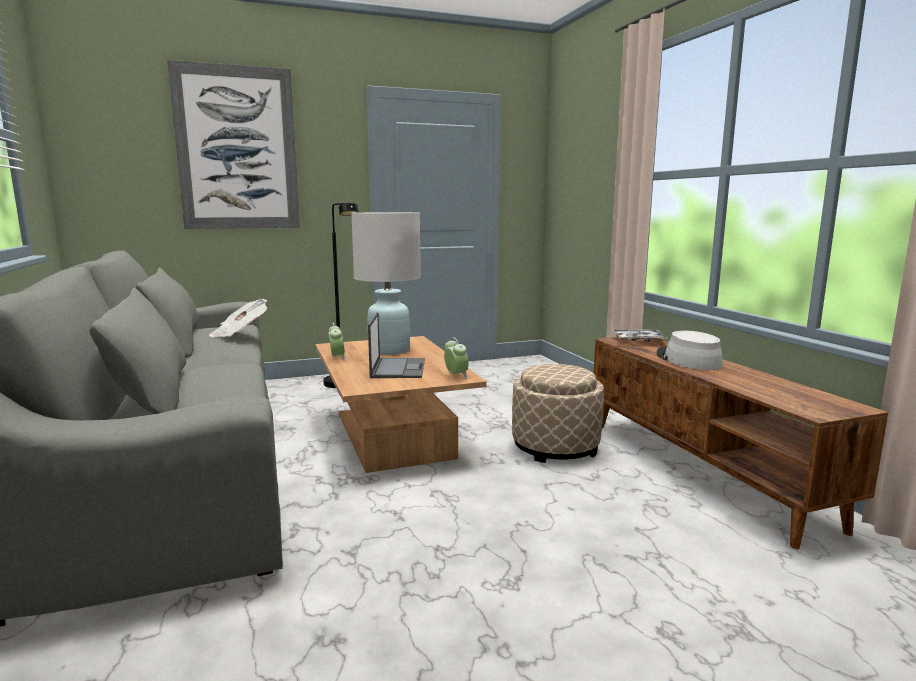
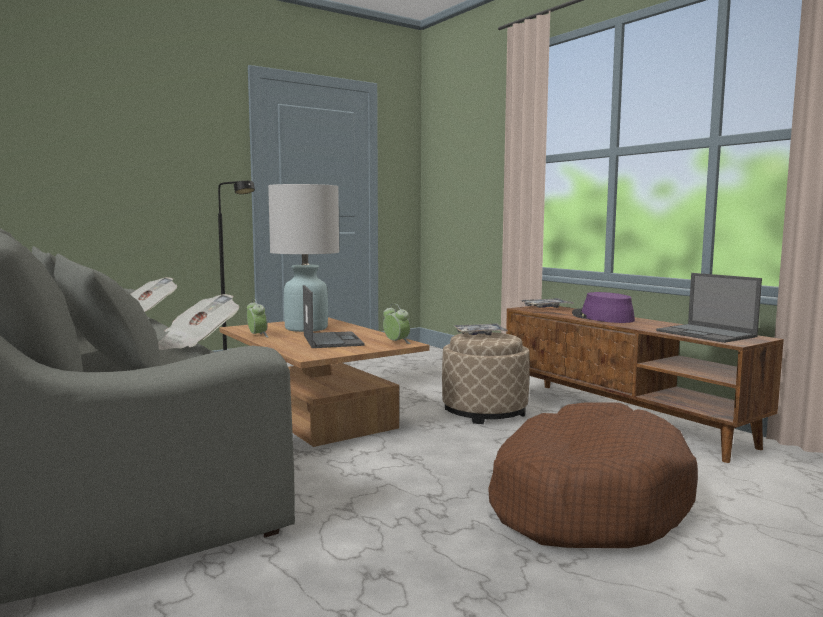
camera: 15 degrees left, 5 degrees down
picture [167,60,300,229] -> none
grey hat [657,330,723,370] -> purple hat [572,292,635,323]
none -> newspaper [158,294,239,350]
none -> tray [454,324,508,335]
none -> brown dog bed [488,402,698,548]
none -> laptop [656,273,762,343]

